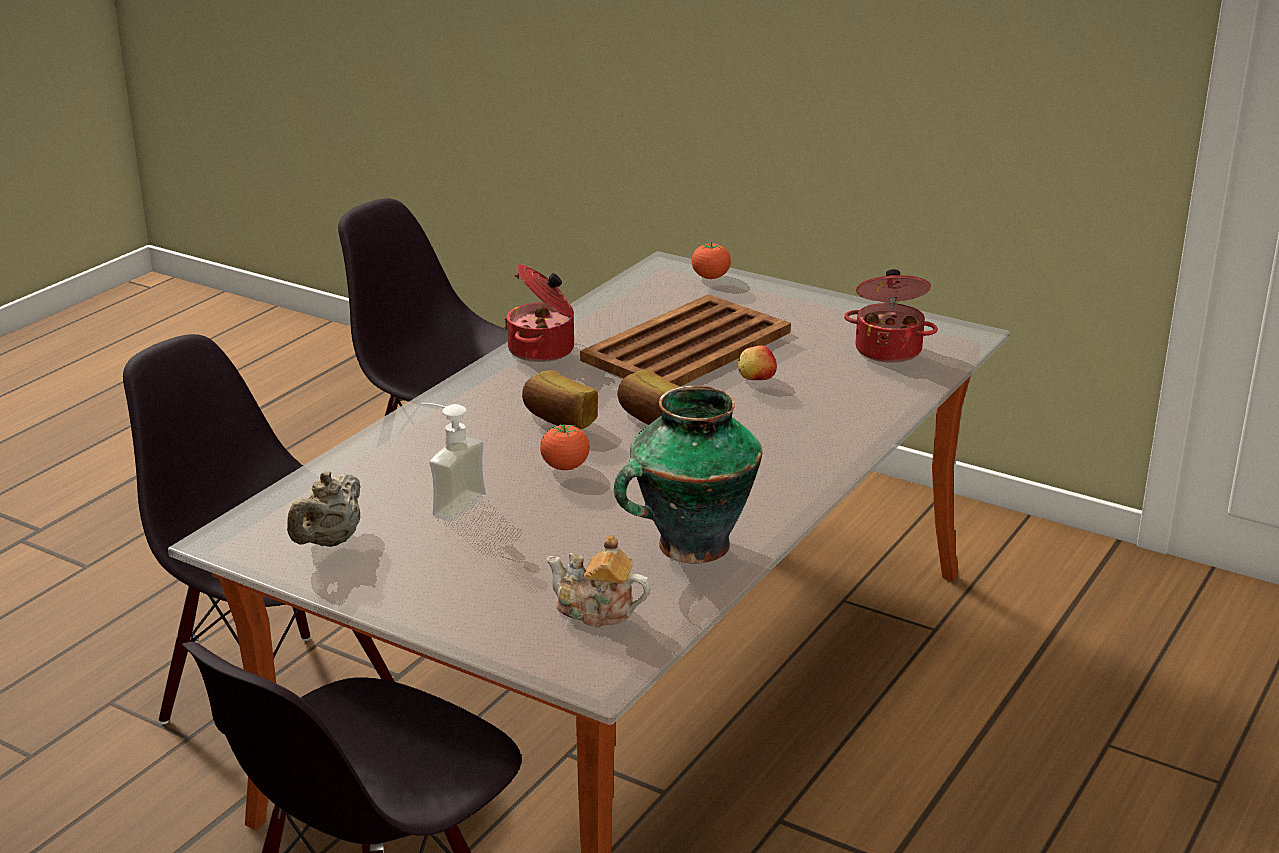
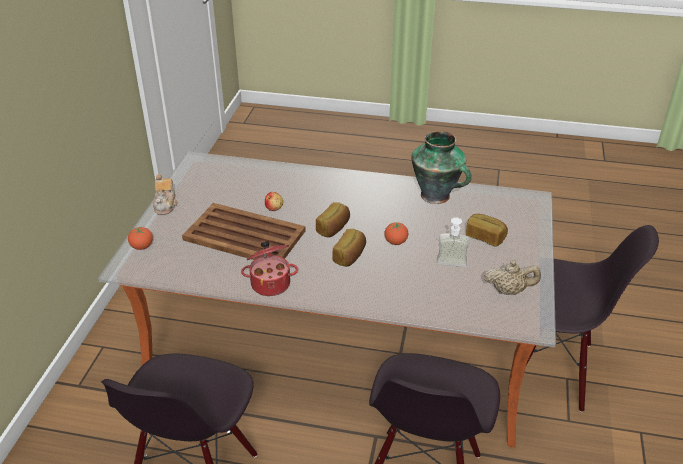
camera: 110 degrees left, 10 degrees up
teapot [547,535,650,628] -> teapot moved to [153,174,178,215]
cooking pot [844,269,938,363] -> none
none -> bread [466,214,508,246]

